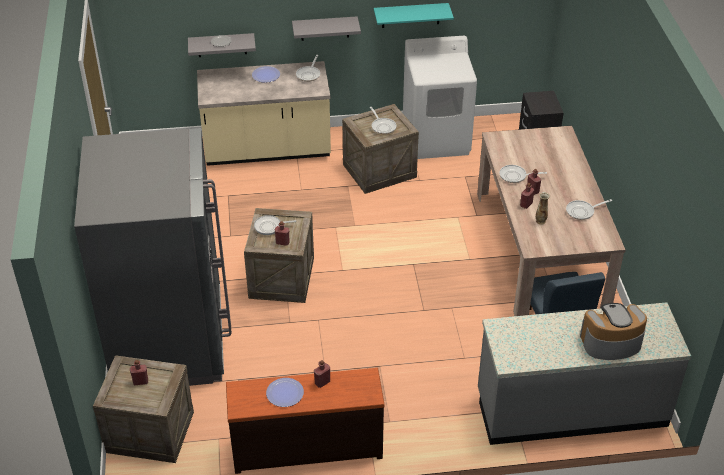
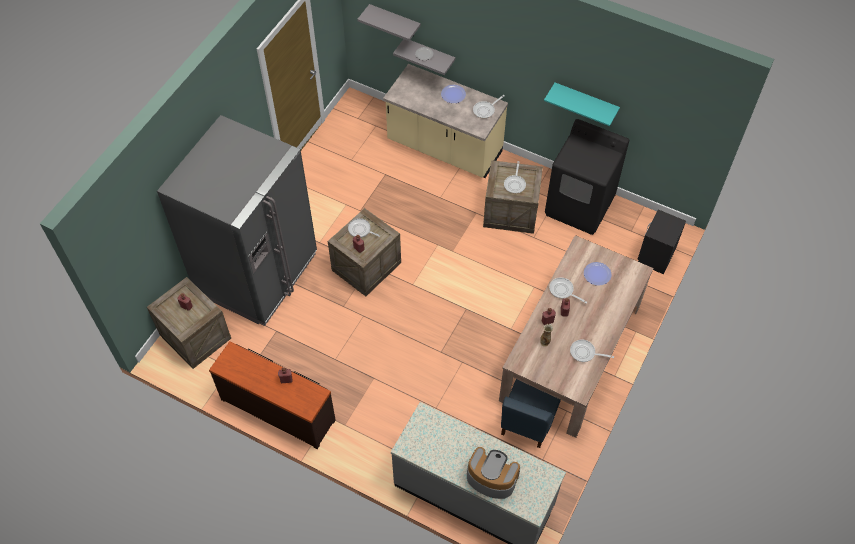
camera: 35 degrees right, 15 degrees up
plate [266,378,304,407] -> plate moved to [584,262,611,286]
grey shelf [292,16,361,41] -> grey shelf moved to [357,4,421,41]
white washing machine [403,36,477,159] -> black washing machine [545,119,629,235]

